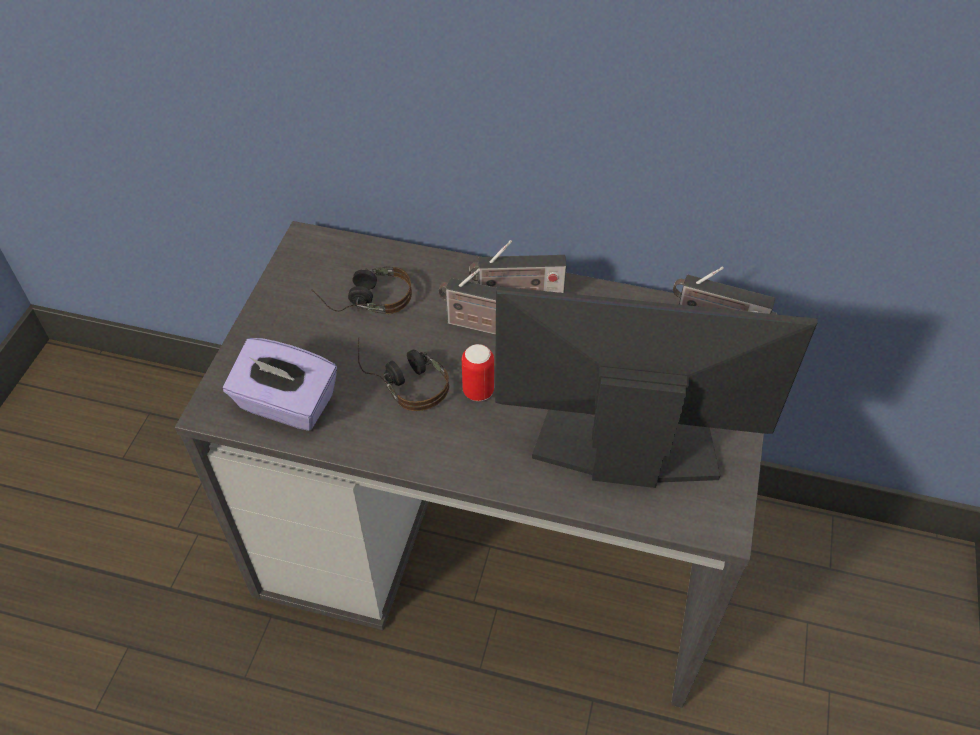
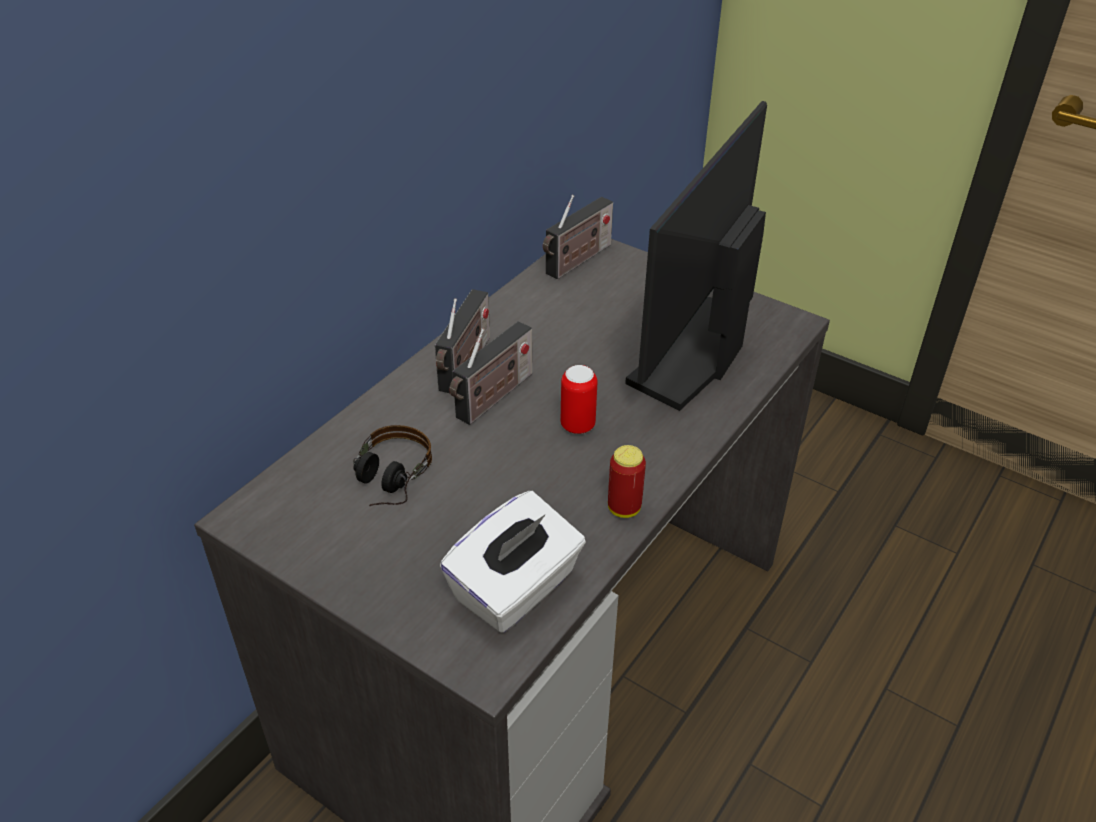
camera: 70 degrees left, 10 degrees down
purple tissue box [223,338,337,431] -> white tissue box [440,491,586,633]
headphones [358,337,449,411] -> none
none -> can [608,445,646,518]

